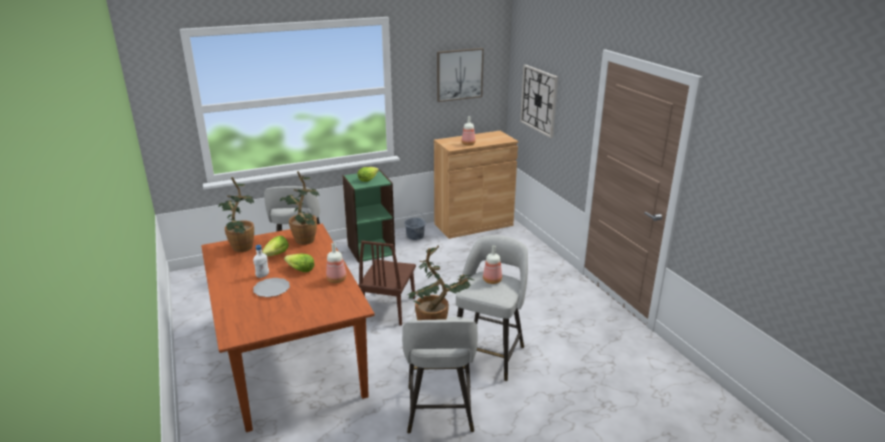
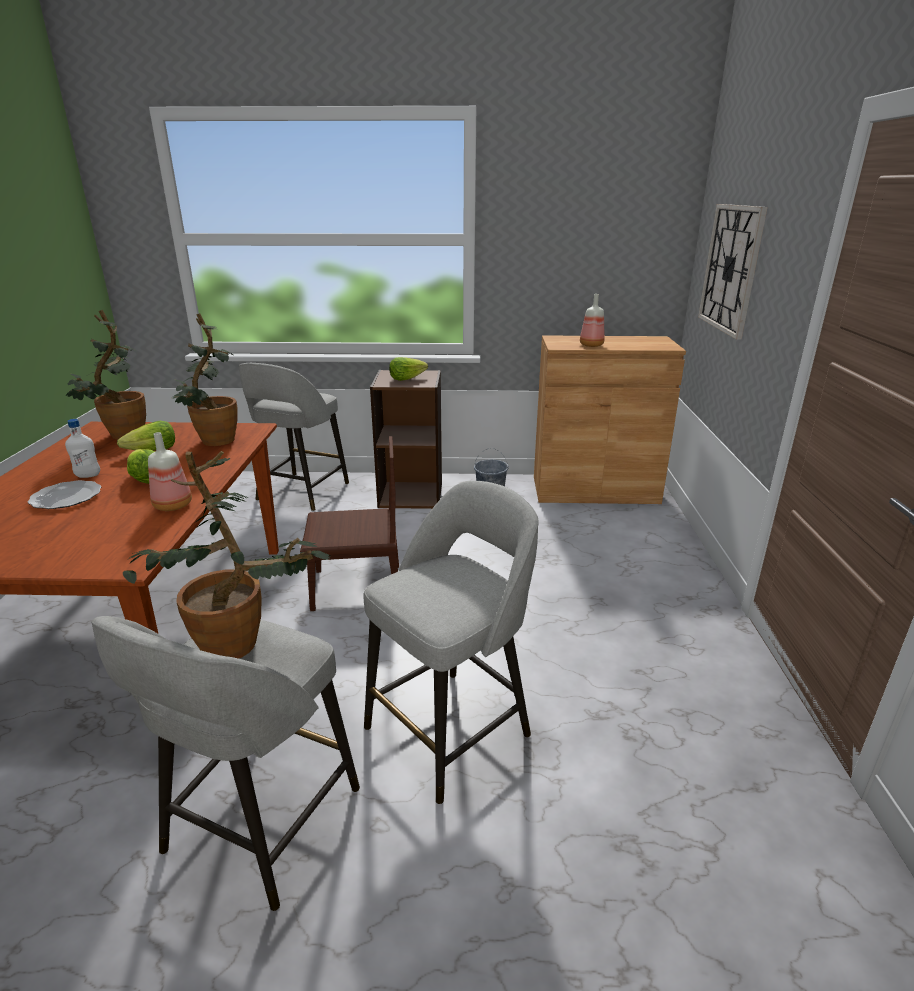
camera: 25 degrees right, 0 degrees up
green bookcase [342,170,395,262] -> brown bookcase [370,370,442,509]
brown chair [358,241,416,326] -> brown chair turned 135 degrees counterclockwise [300,436,399,611]
picture [437,48,484,102] -> none
bottle [483,245,502,284] -> none

